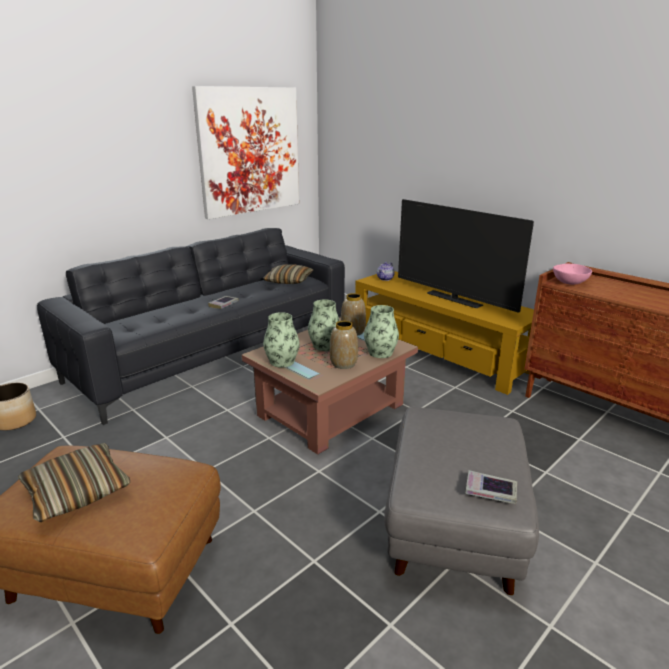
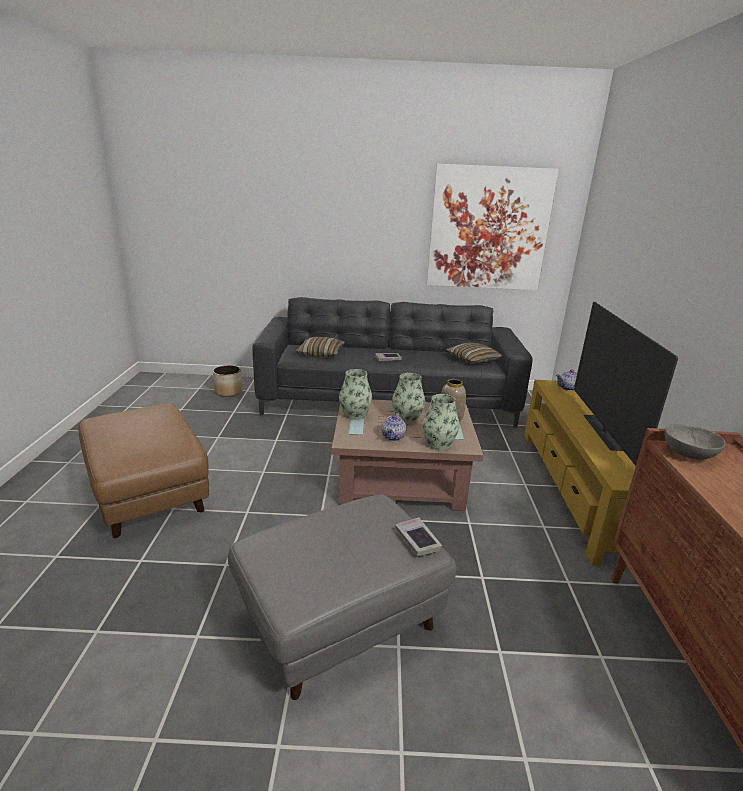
camera: 45 degrees right, 0 degrees up
pillow [18,443,130,523] -> pillow moved to [296,337,345,357]
vase [330,321,358,369] -> teapot [381,413,406,441]
book [465,470,517,504] -> book moved to [395,517,442,556]
pink bowl [553,263,592,285] -> grey bowl [665,424,726,460]

